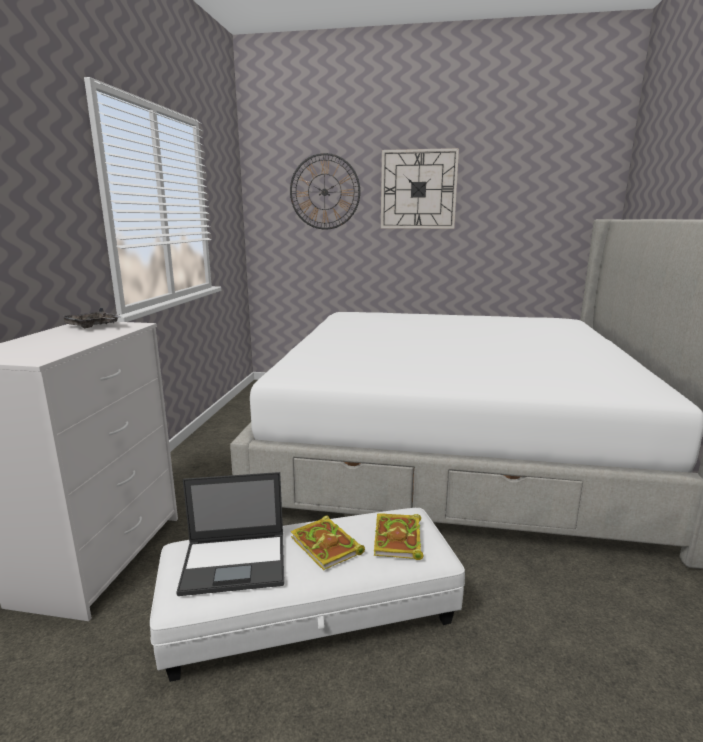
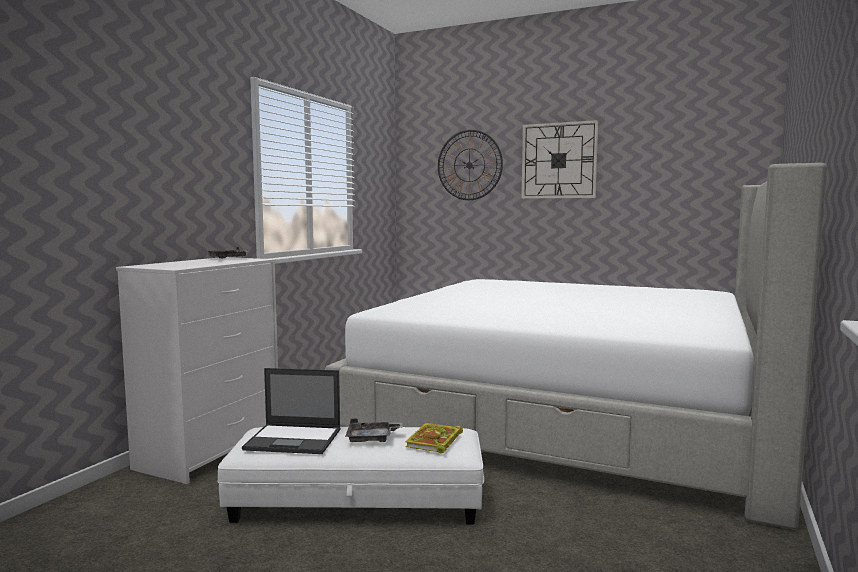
camera: 15 degrees right, 10 degrees down
book [291,515,365,570] -> grey tray [345,418,403,442]

